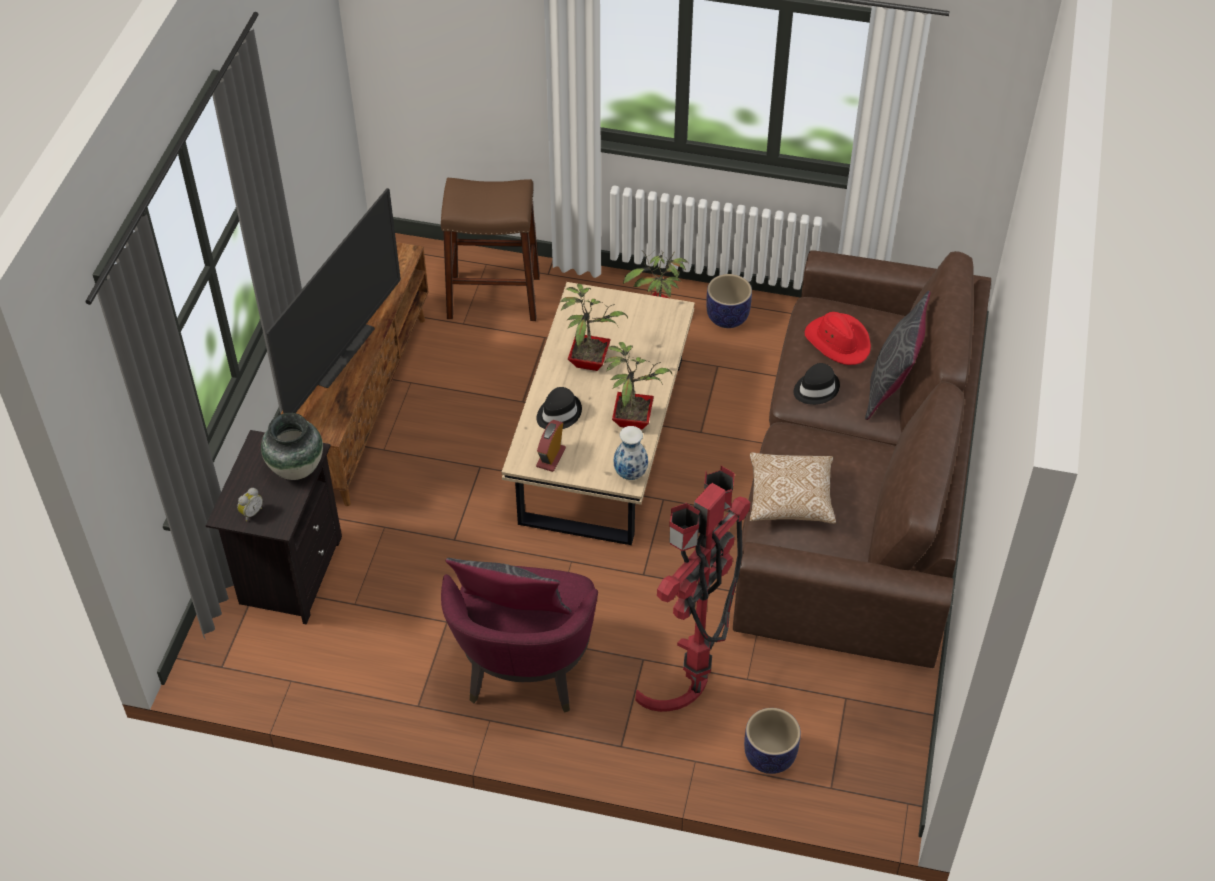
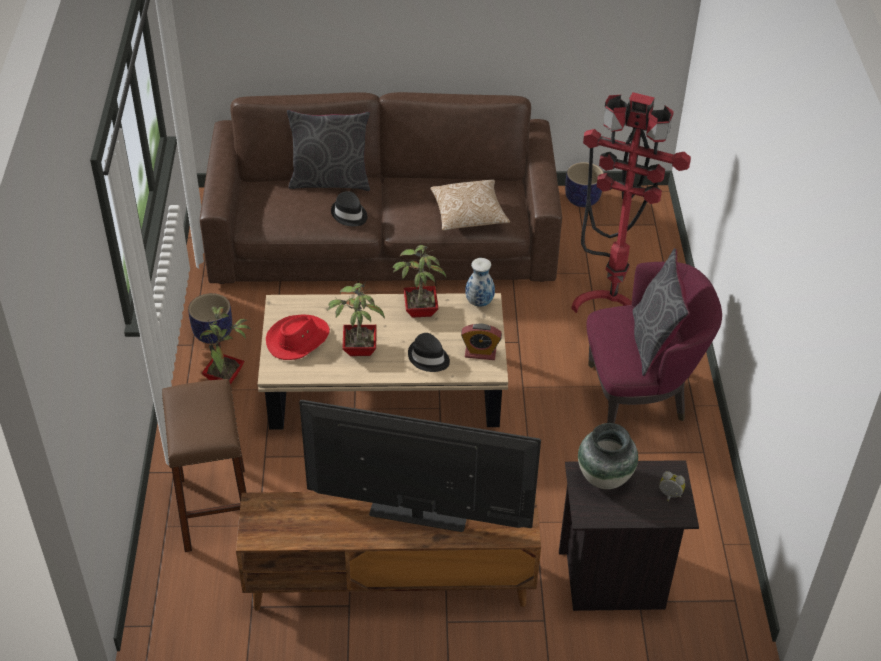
camera: 105 degrees left, 5 degrees down
planter [744,708,801,774] -> planter moved to [565,162,604,207]
red hat [805,312,871,365] -> red hat moved to [266,314,330,360]

